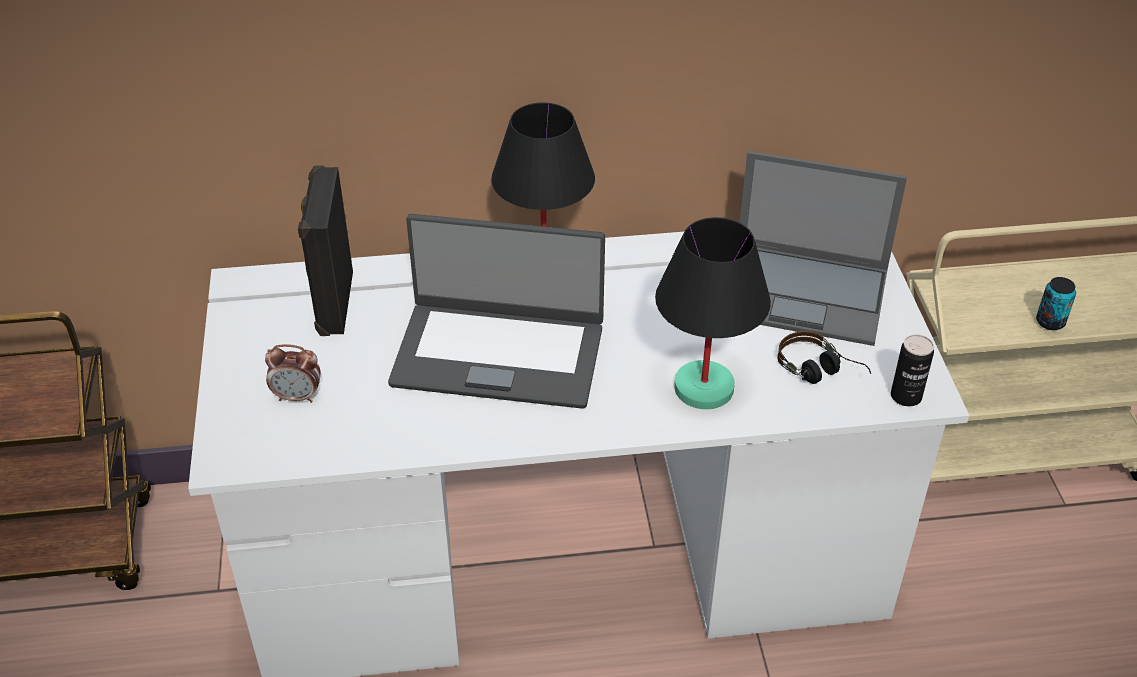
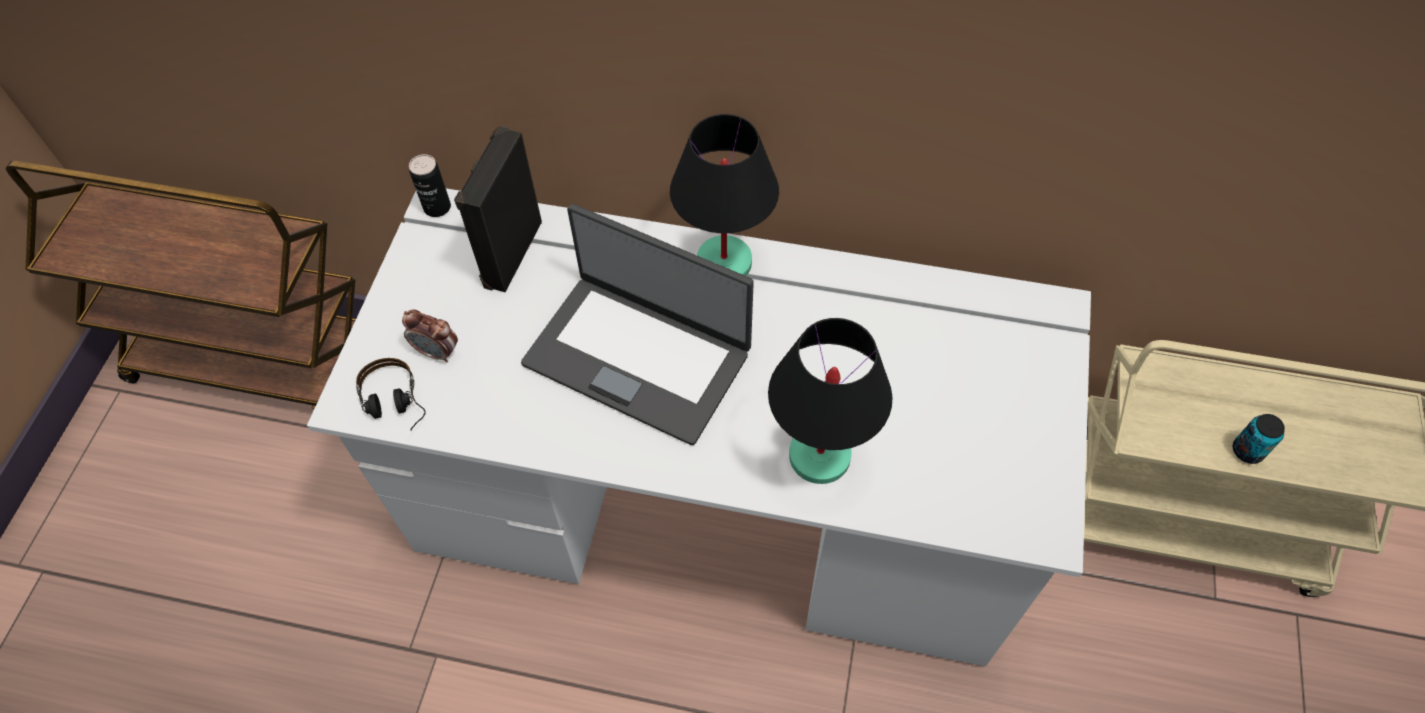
camera: 20 degrees right, 15 degrees up
laptop [740,151,907,346] -> none
headphones [777,331,871,384] -> headphones moved to [356,358,426,431]
can [891,334,934,407] -> can moved to [409,154,451,217]

